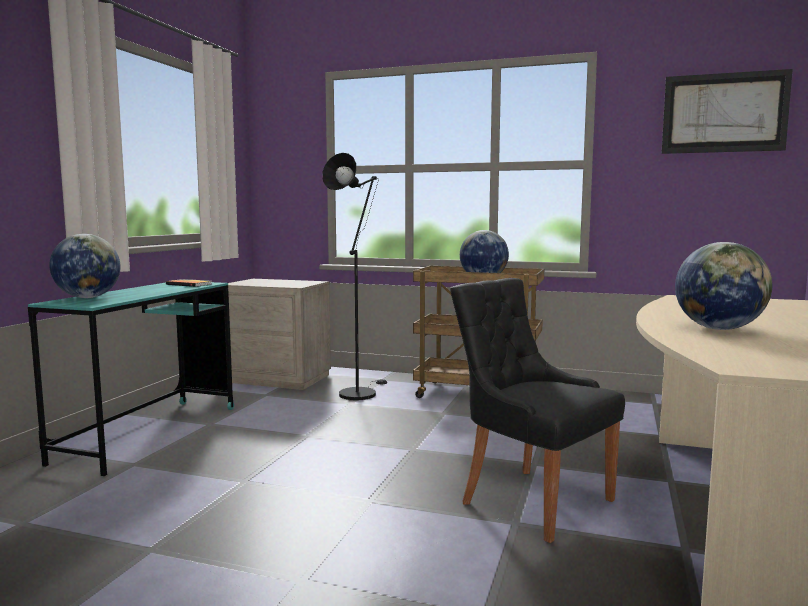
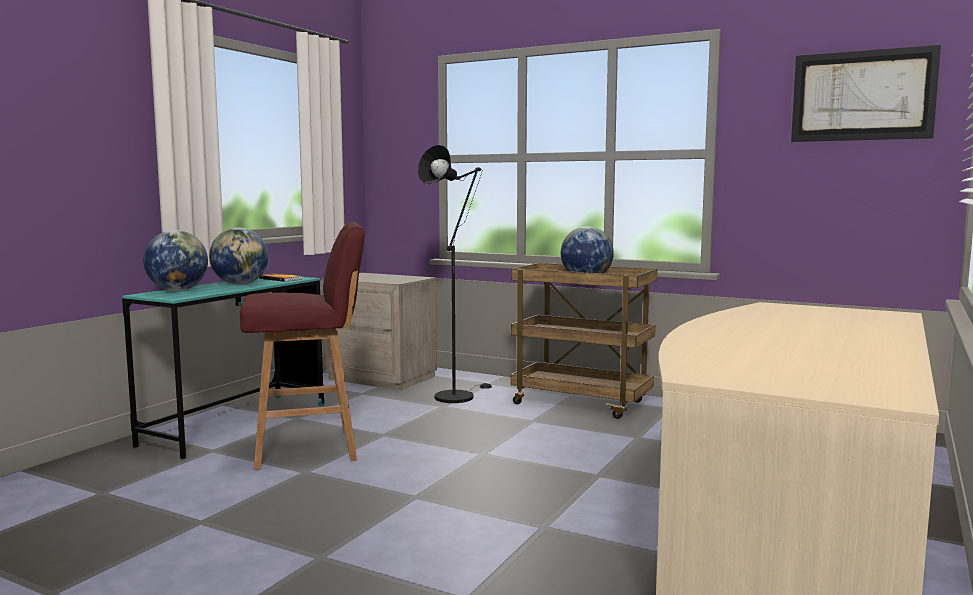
camera: 10 degrees right, 0 degrees up
black chair [450,278,625,543] -> none
globe [675,242,772,330] -> globe moved to [209,228,269,285]
none -> red stool [240,222,365,470]

